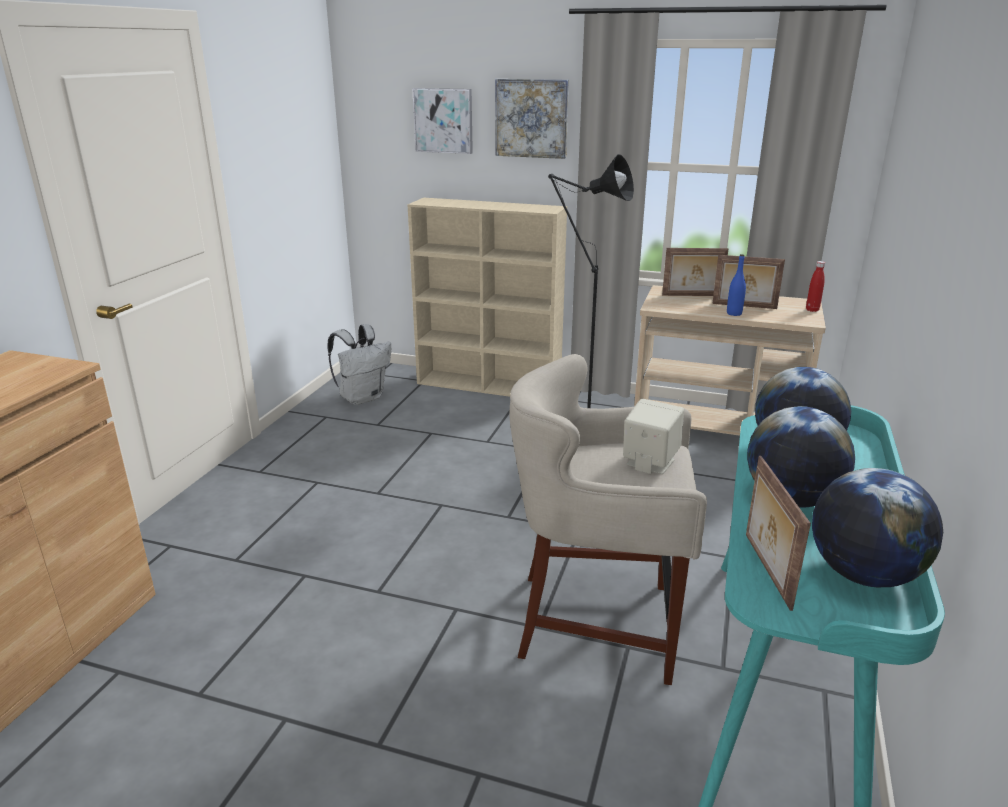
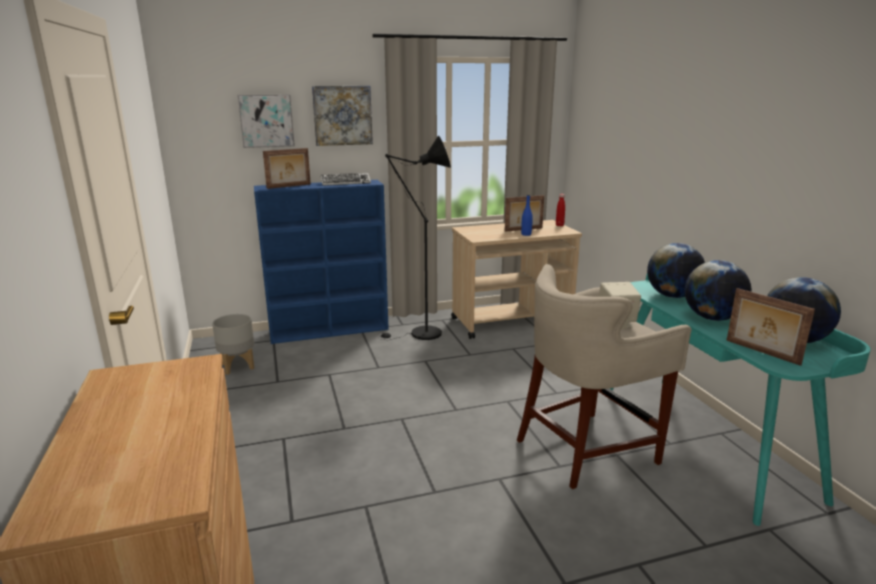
camera: 35 degrees left, 5 degrees down
white backpack [328,324,391,405] -> grey planter [212,314,254,375]
beige bookcase [408,198,567,397] -> blue bookcase [254,180,389,344]
picture frame [662,248,728,296] -> picture frame moved to [263,148,311,189]
none -> keyboard [320,173,371,186]

